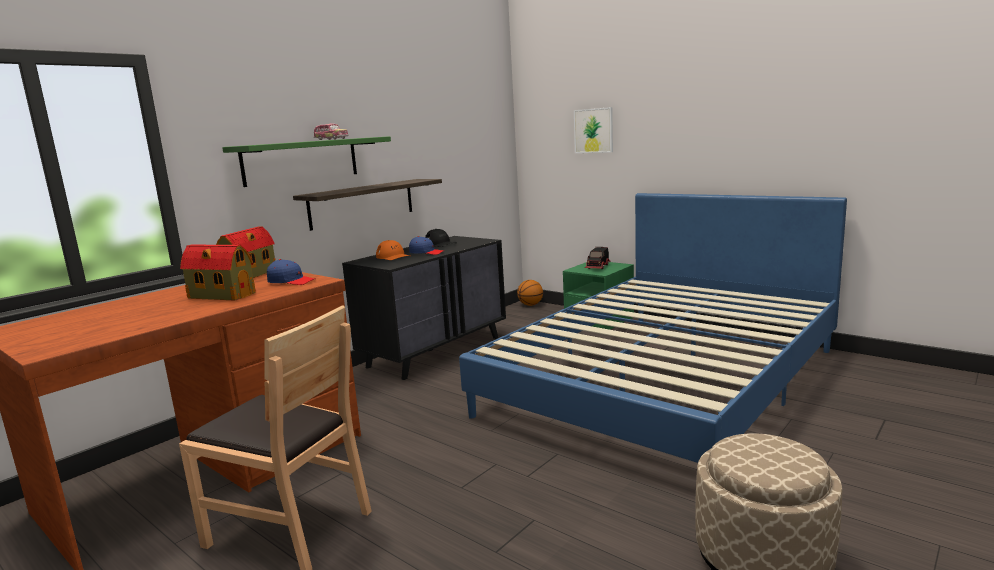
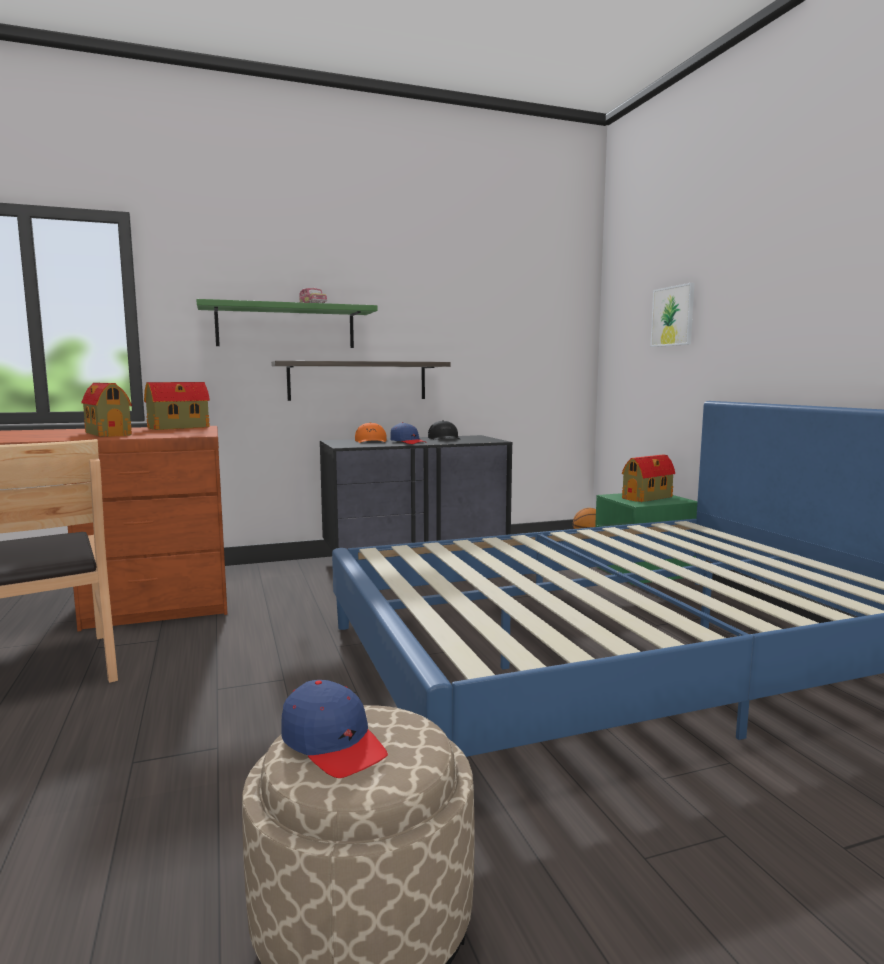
camera: 30 degrees right, 5 degrees down
blue cap [267,259,316,285] -> blue cap moved to [281,680,388,778]
toy truck [585,247,611,269] -> toy house [622,455,675,502]

